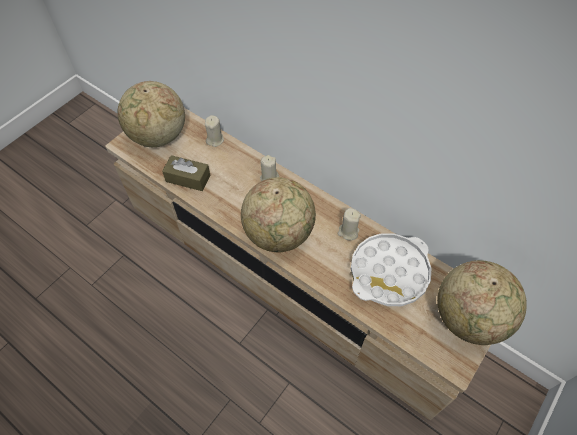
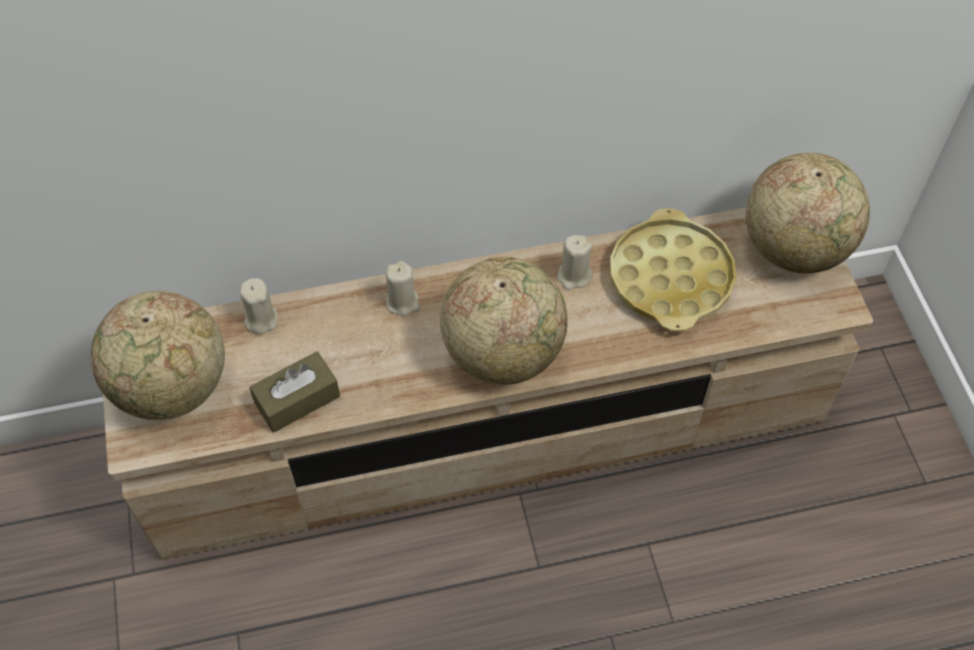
camera: 50 degrees left, 0 degrees up
white tray [351,233,431,306] -> yellow tray [610,208,736,332]

